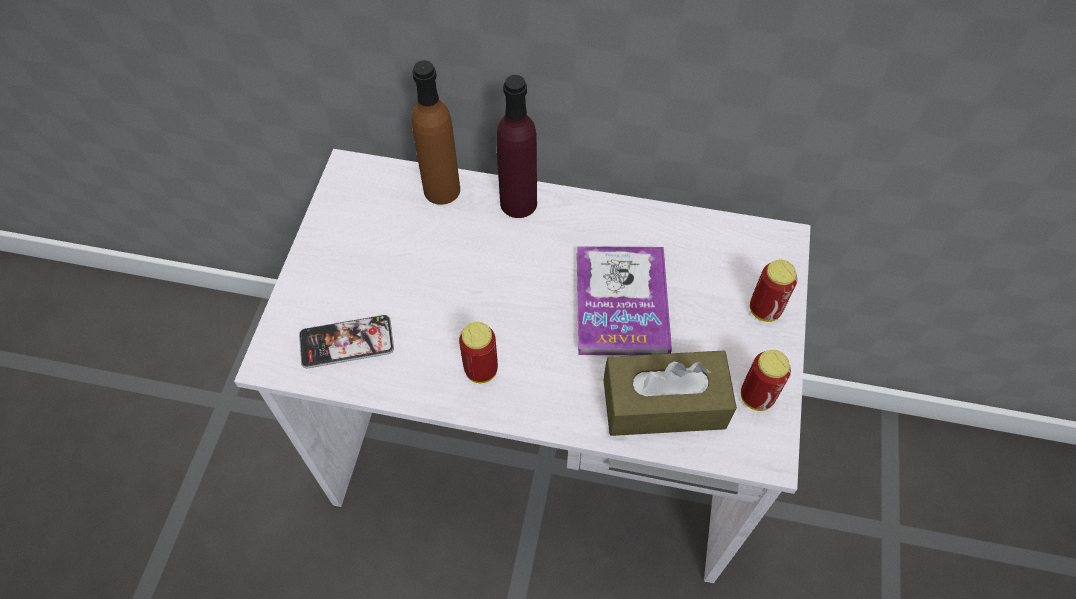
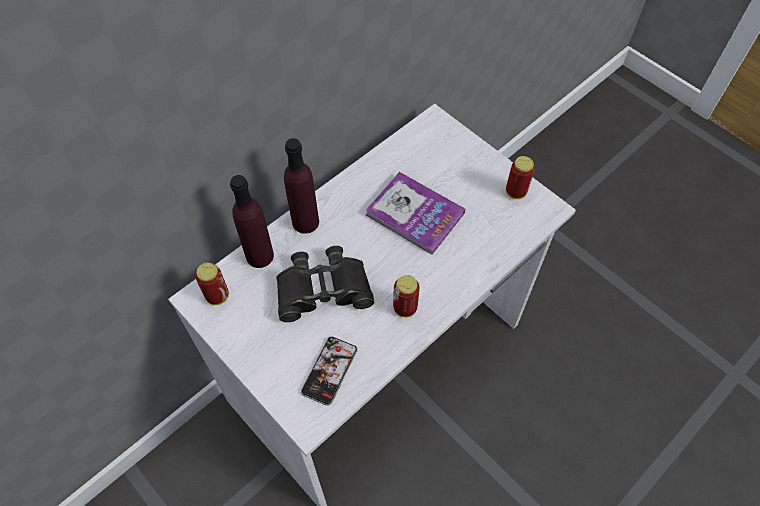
camera: 55 degrees left, 0 degrees up
brown bottle [412,61,460,205] -> purple bottle [230,175,274,268]
brown tissue box [604,351,737,436] -> none
can [750,260,798,322] -> can moved to [195,263,229,305]
none -> black binoculars [276,246,374,322]

